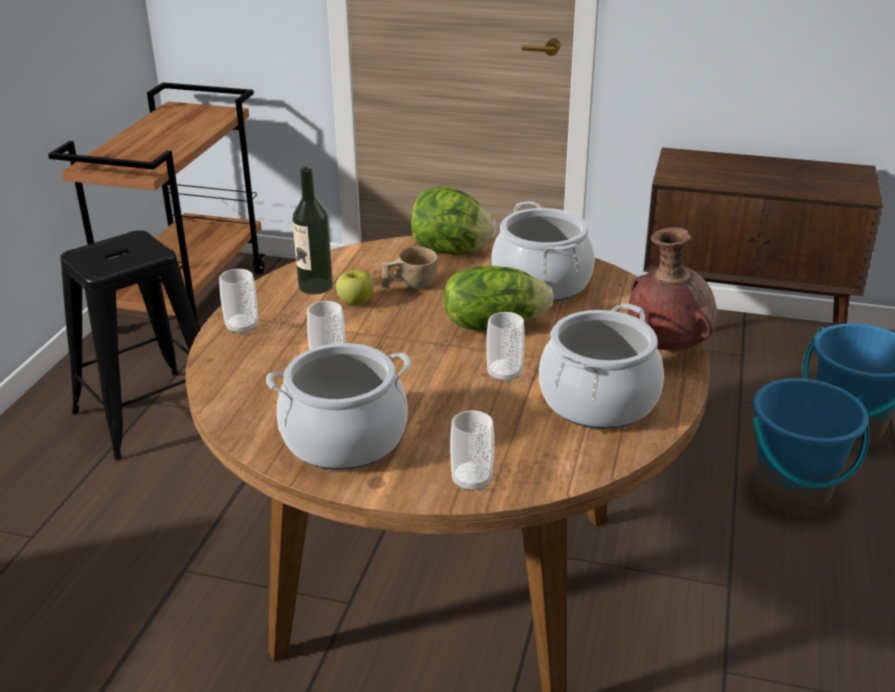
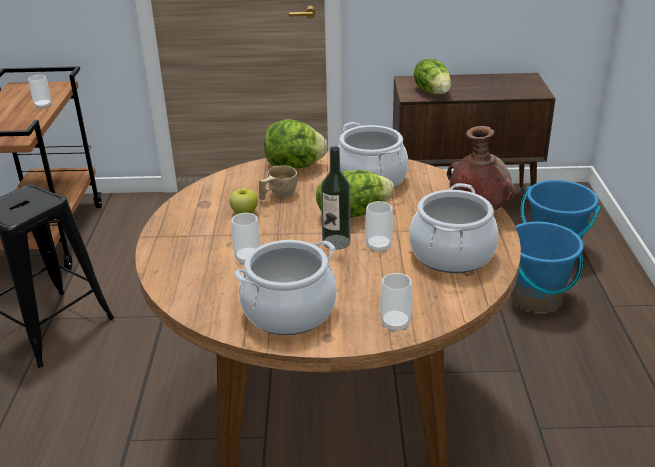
camera: 15 degrees left, 0 degrees up
cup [219,269,258,335] -> cup moved to [28,75,52,109]
bottle [292,167,333,294] -> bottle moved to [321,146,351,250]
none -> lettuce [414,59,451,94]

